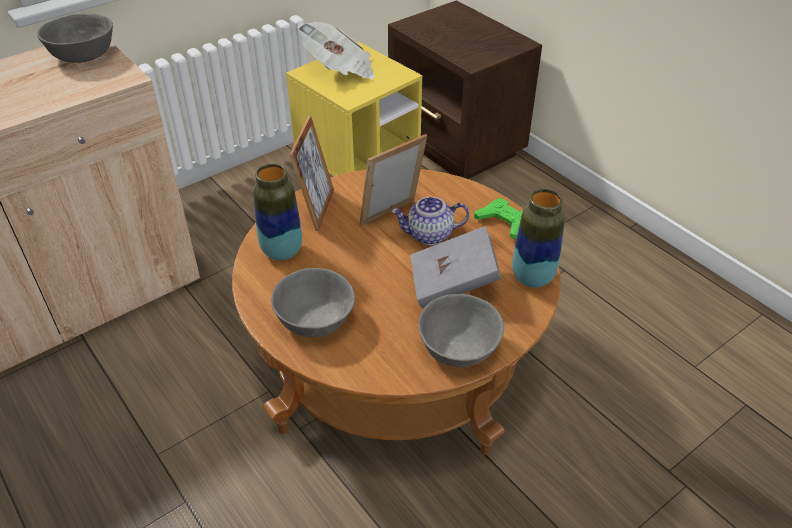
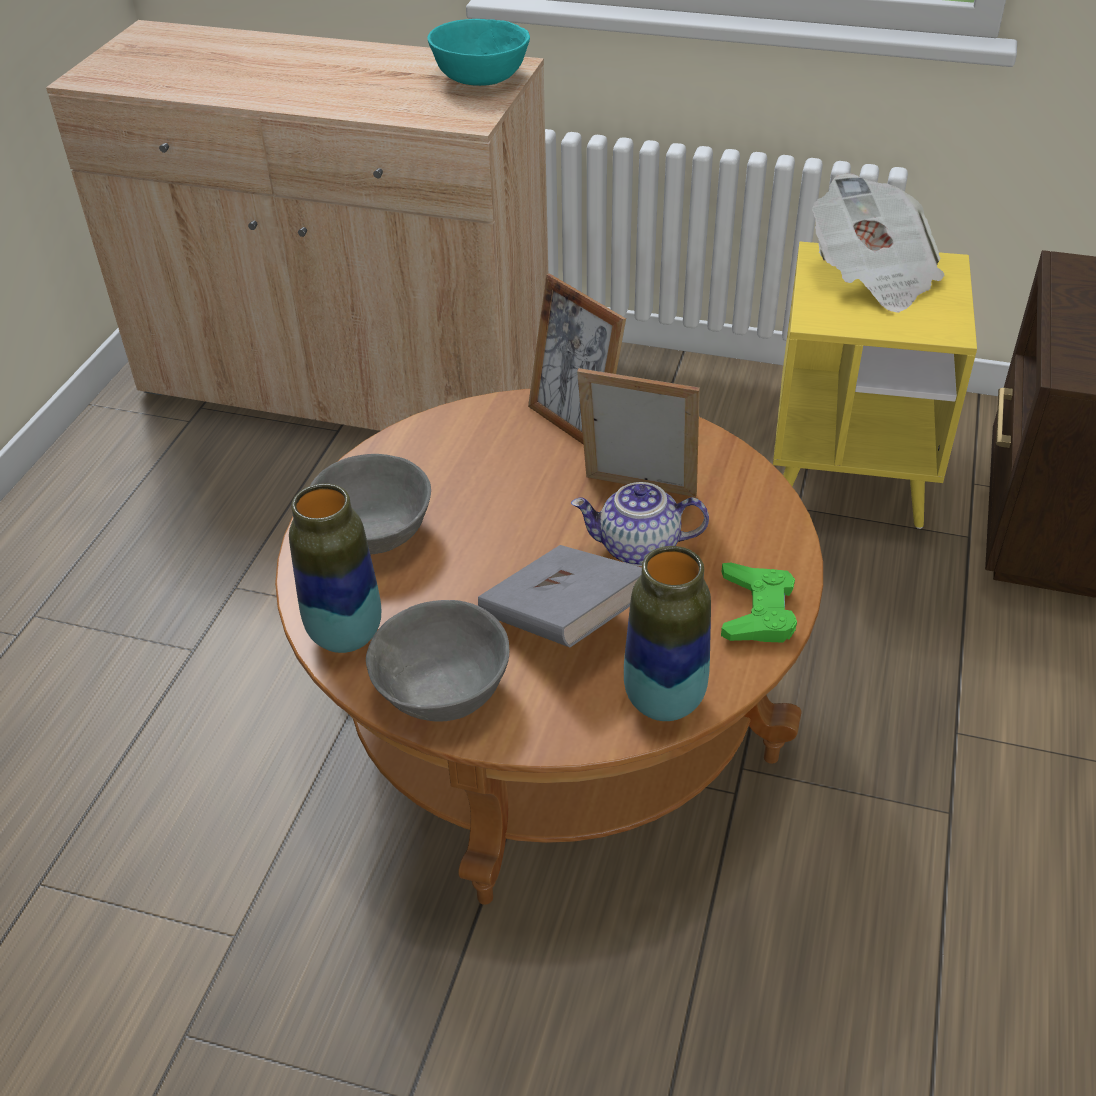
camera: 55 degrees right, 0 degrees up
grey bowl [37,14,113,63] -> turquoise bowl [427,19,530,86]
vase [253,164,302,261] -> vase moved to [289,483,381,653]
picture frame [289,115,334,231] -> picture frame turned 75 degrees clockwise [528,273,626,445]
teapot [391,197,469,245] -> teapot turned 45 degrees counterclockwise [571,482,709,566]

